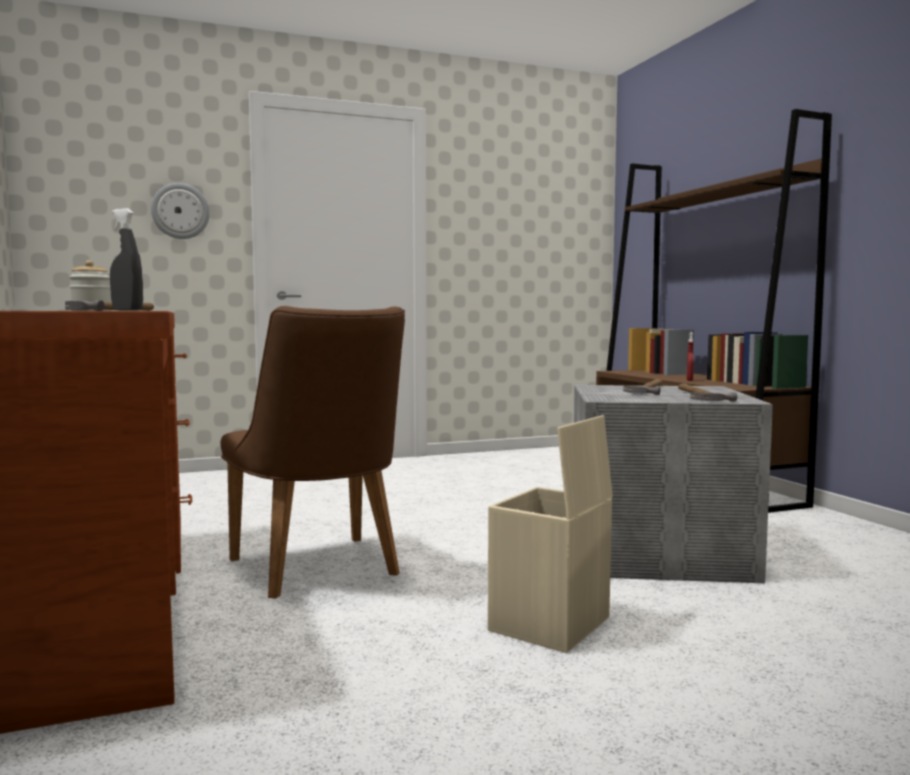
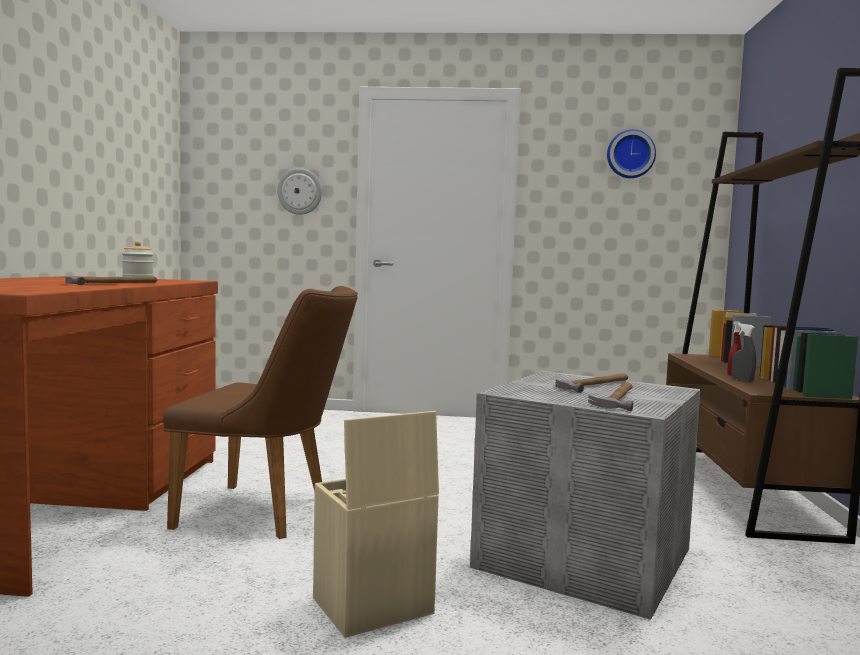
camera: 25 degrees right, 0 degrees up
grey spray bottle [110,208,143,311] -> grey spray bottle moved to [732,323,756,382]
brown chair [221,306,405,599] -> brown chair turned 75 degrees counterclockwise [163,286,358,539]
none -> wall clock [607,129,656,178]

